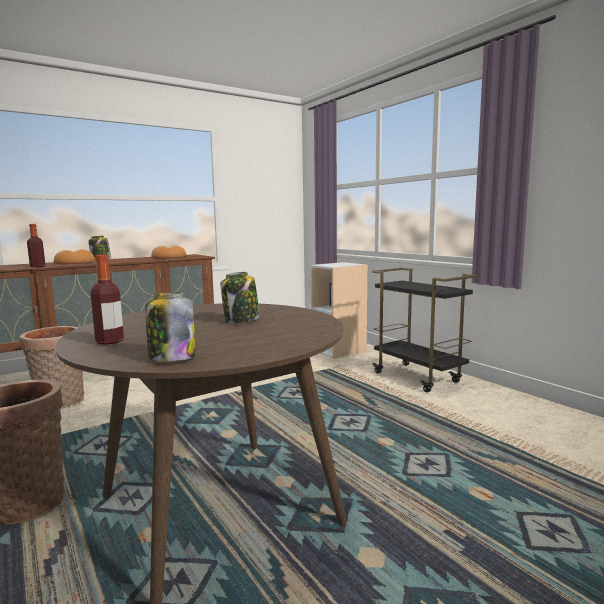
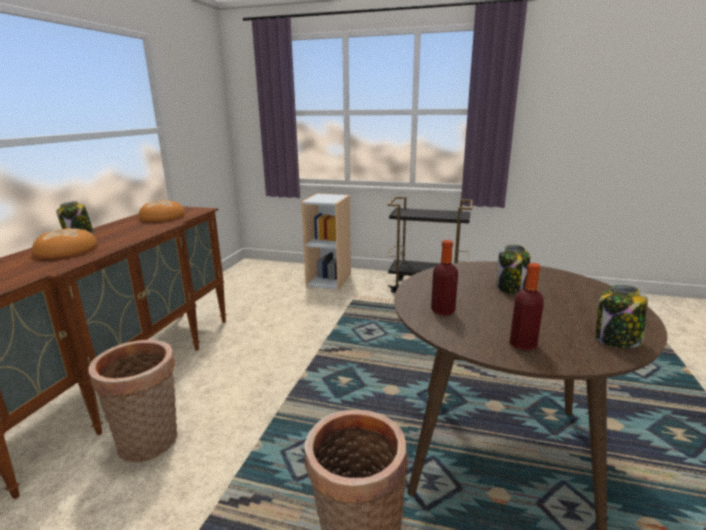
camera: 40 degrees left, 10 degrees up
bottle [27,224,45,267] -> bottle moved to [431,240,458,316]

